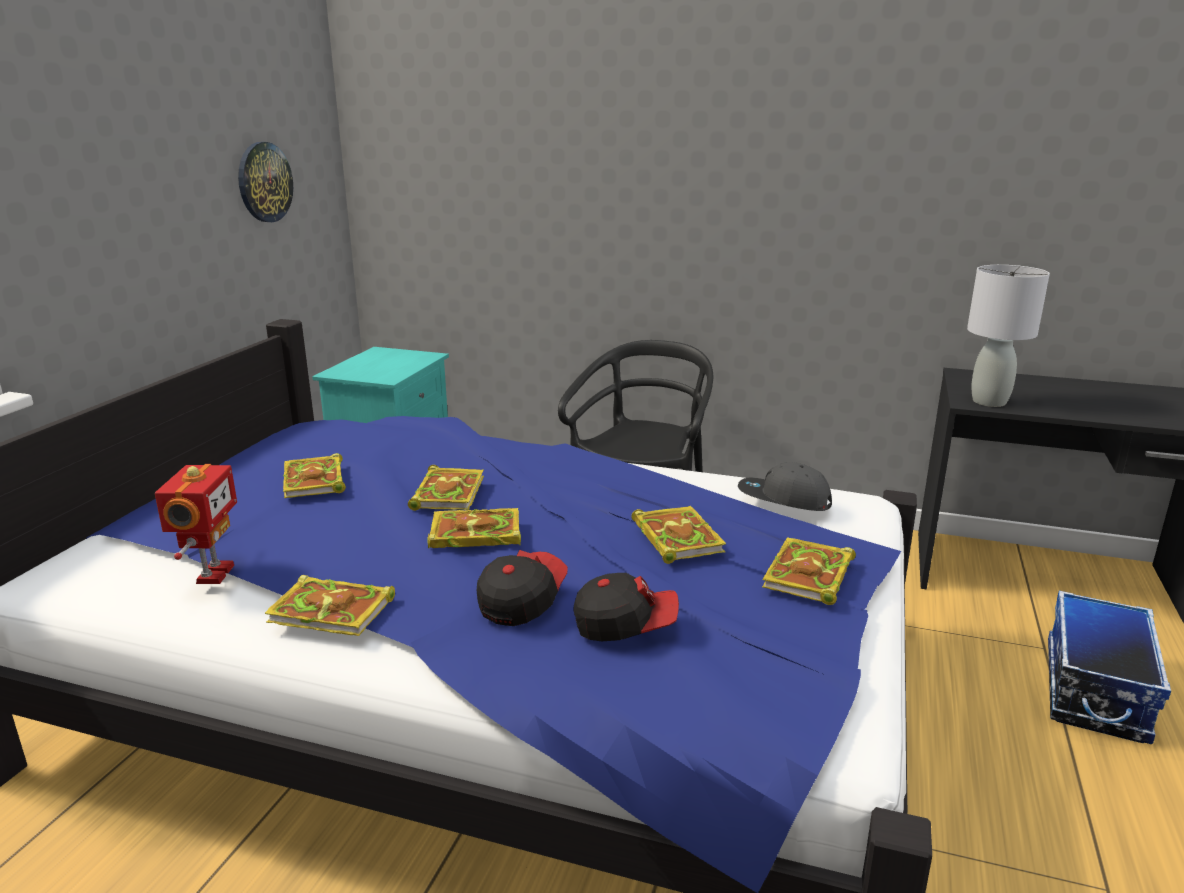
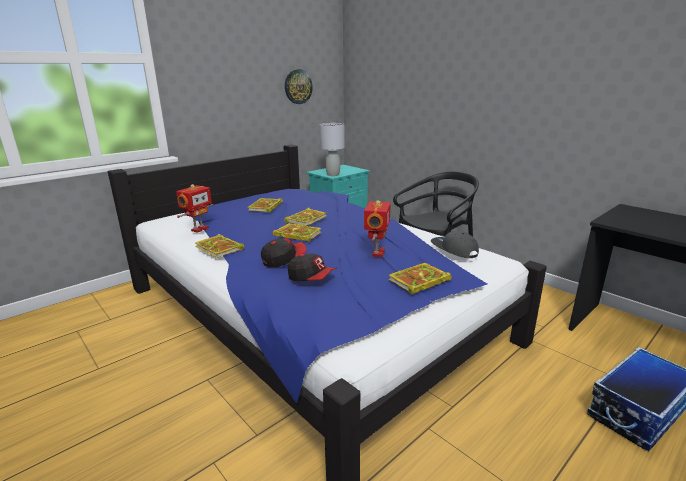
camera: 30 degrees right, 0 degrees up
book [631,506,726,564] -> toy robot [364,200,391,257]
grey table lamp [967,265,1050,407] -> grey table lamp moved to [320,123,345,176]

